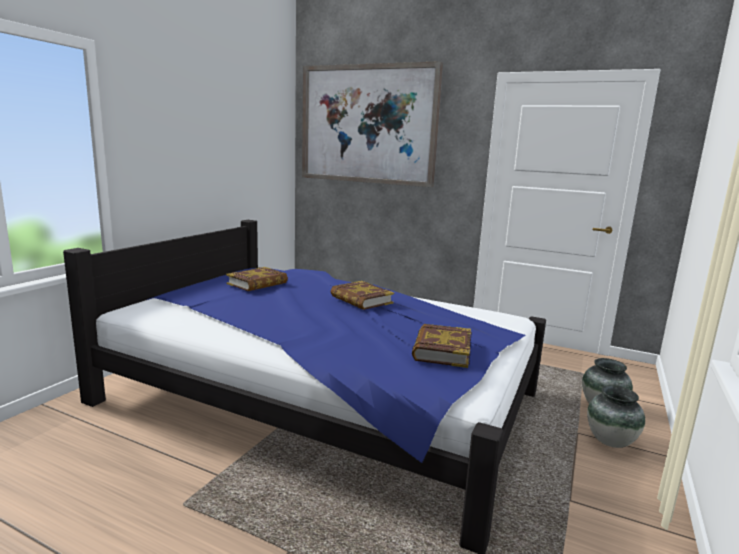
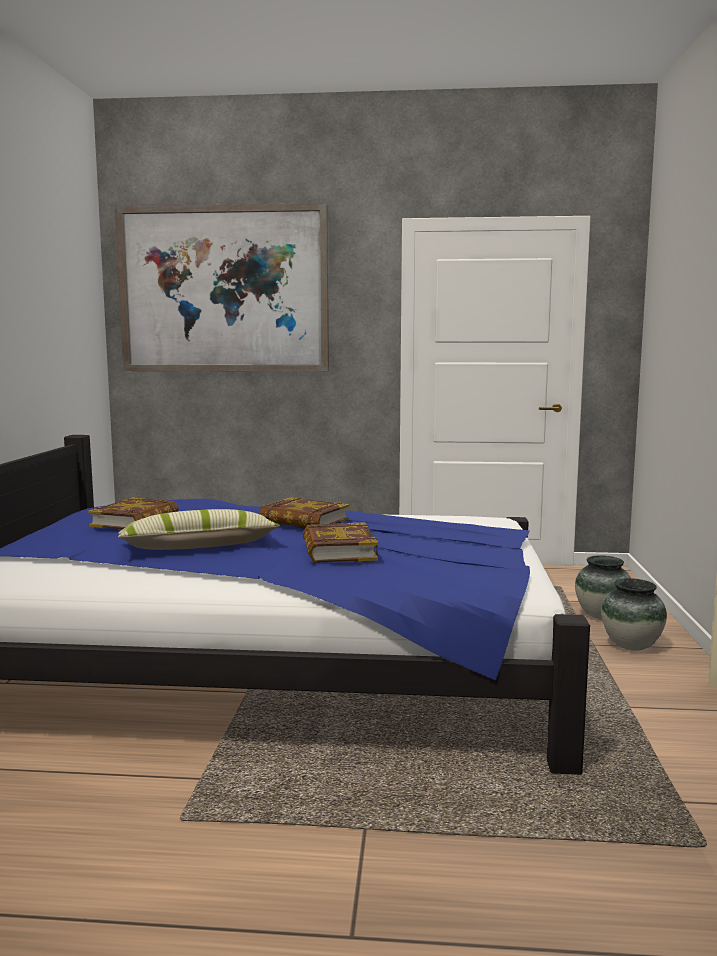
camera: 20 degrees left, 5 degrees down
book [412,324,472,368] -> book moved to [303,523,378,563]
none -> pillow [118,509,280,550]

